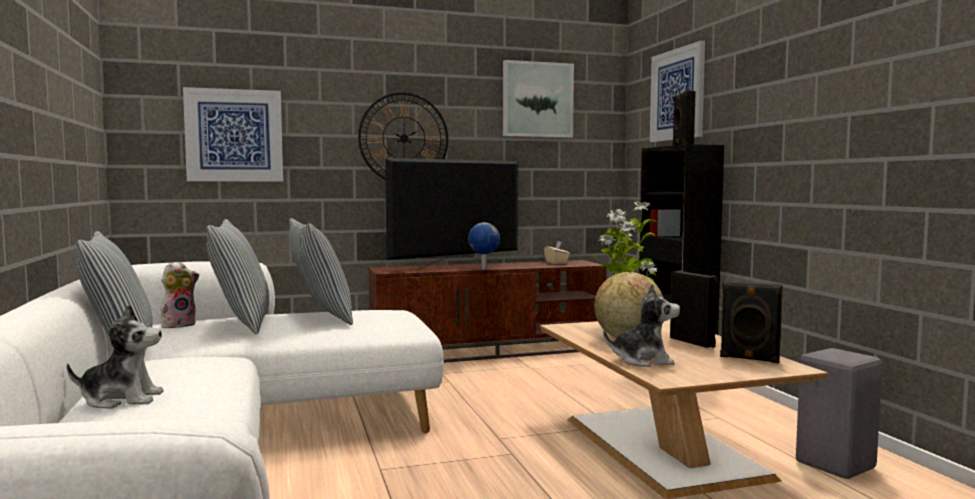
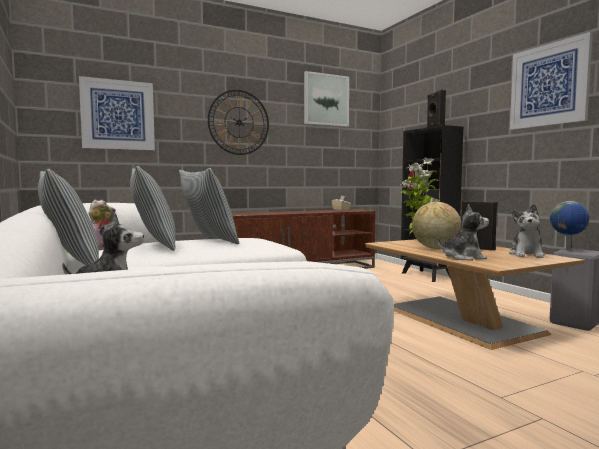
camera: 10 degrees left, 0 degrees up
television [385,158,518,271] -> none
globe [468,222,500,269] -> globe moved to [550,201,590,251]
picture [650,40,705,142] -> picture moved to [510,32,593,130]
black speaker [720,281,783,363] -> plush toy [509,204,545,258]

